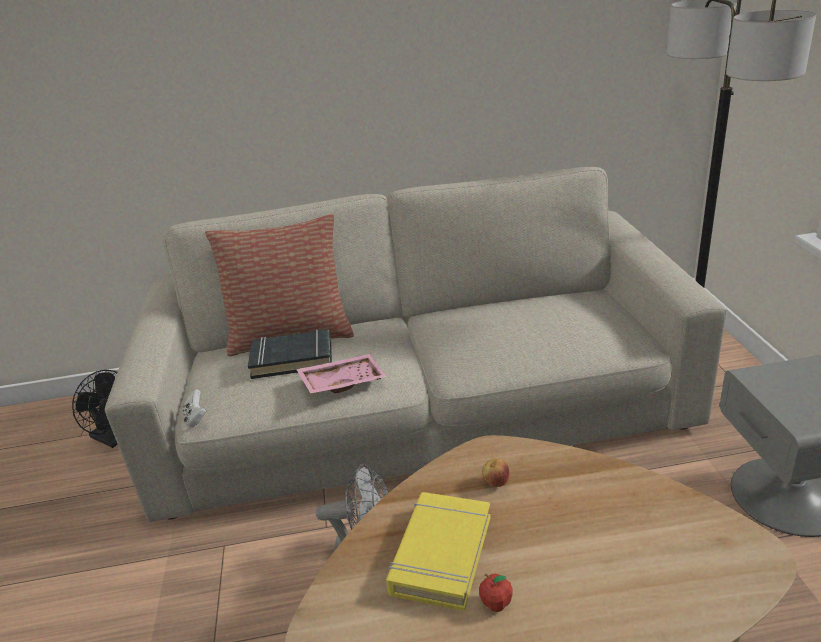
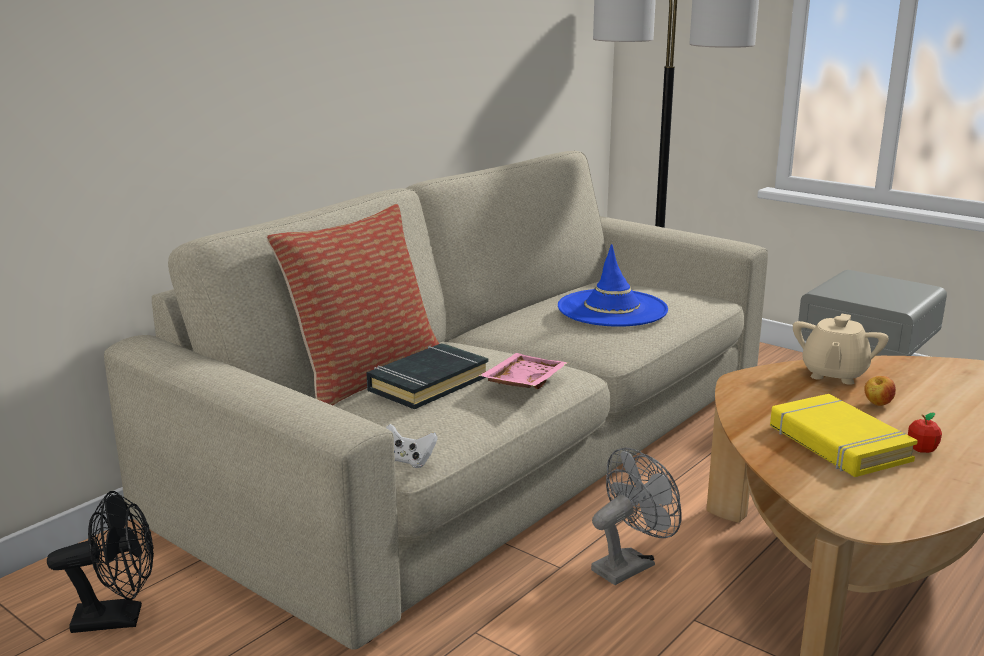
camera: 45 degrees left, 10 degrees down
apple [482,458,510,487] -> apple moved to [864,376,896,406]
none -> blue hat [558,244,668,327]
none -> beige teapot [793,314,889,385]

